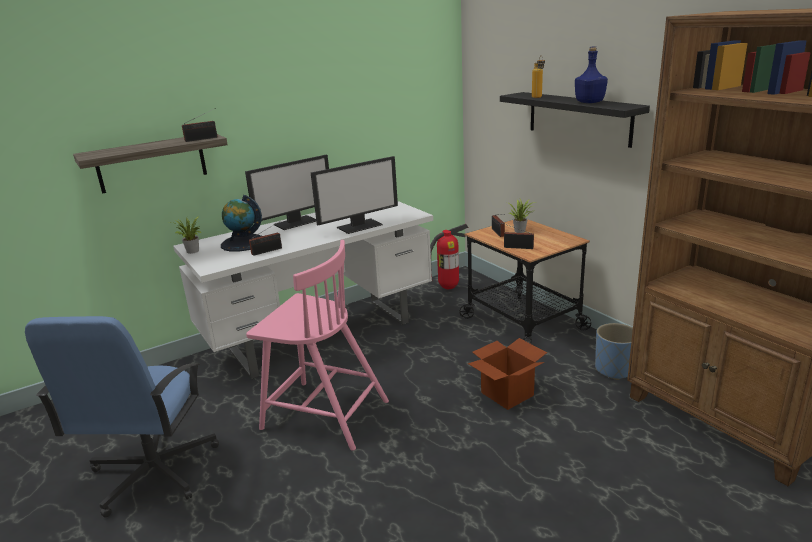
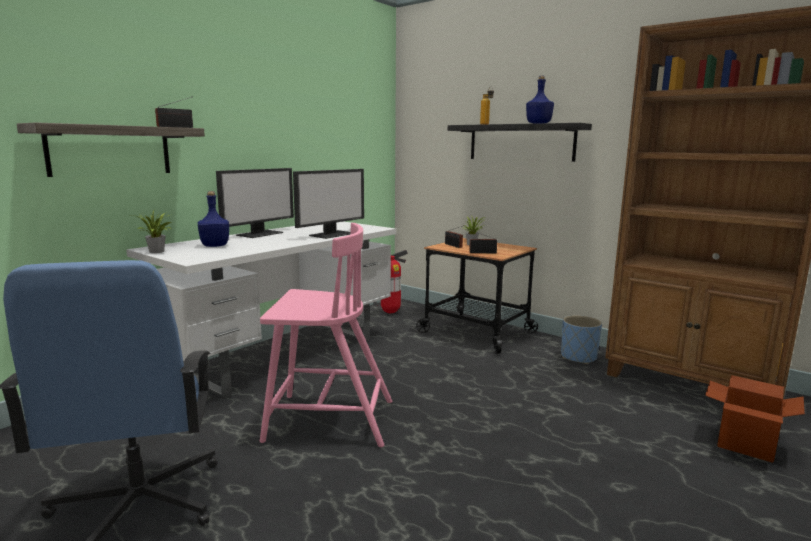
camera: 20 degrees left, 10 degrees down
globe [221,195,262,252] -> blue bottle [198,191,229,247]
radio [249,221,282,256] -> none
cardboard box [468,338,547,410] -> cardboard box moved to [705,375,805,463]

